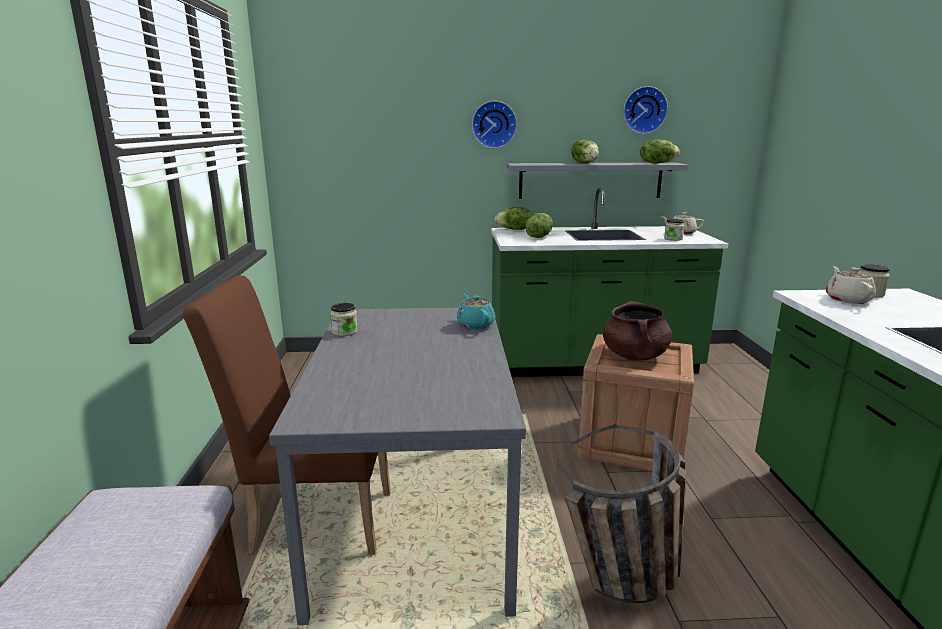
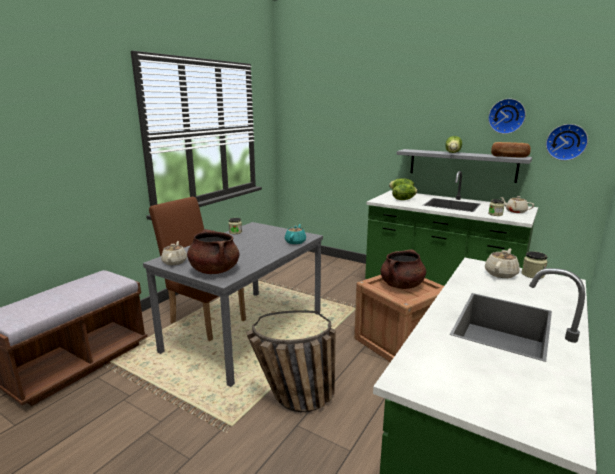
camera: 35 degrees right, 0 degrees up
wall clock [472,101,517,148] -> wall clock moved to [546,124,588,161]
lettuce [640,139,680,164] -> bread [491,142,531,157]
none -> beige teapot [161,241,187,265]
none -> brown cooking pot [187,229,239,274]

